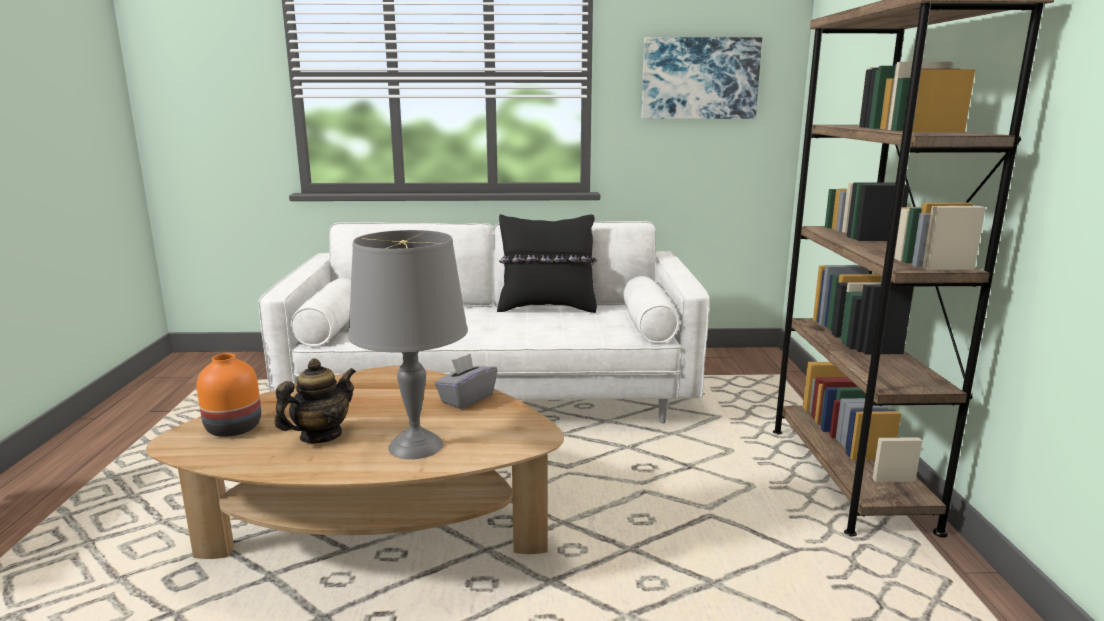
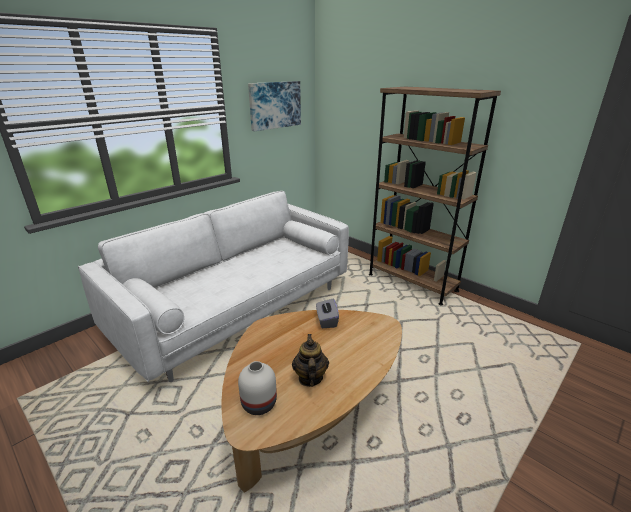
camera: 45 degrees left, 10 degrees up
orange vase [197,353,261,437] -> white vase [238,361,277,415]
grey table lamp [348,230,468,459] -> none
black pillow [497,214,598,313] -> none

